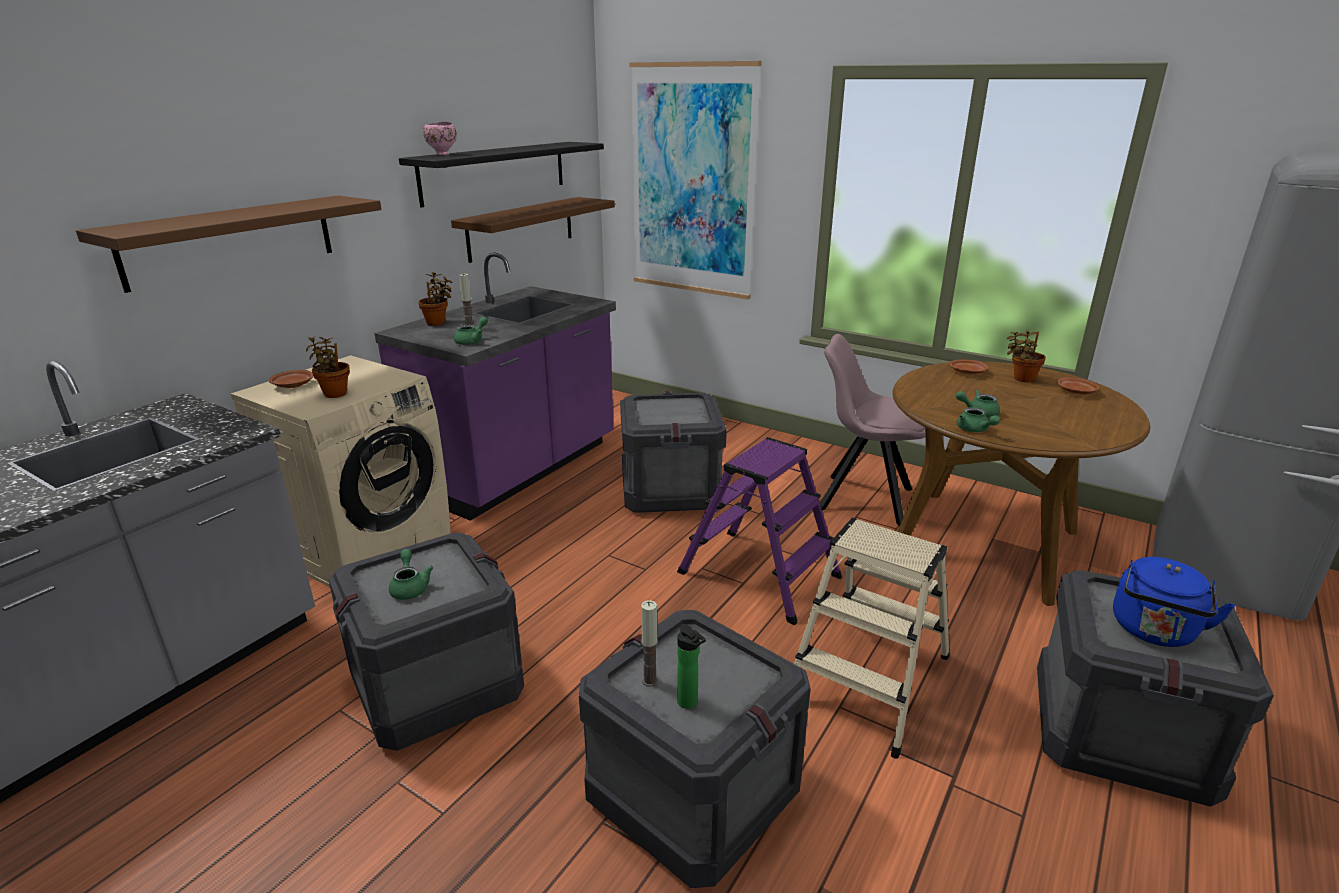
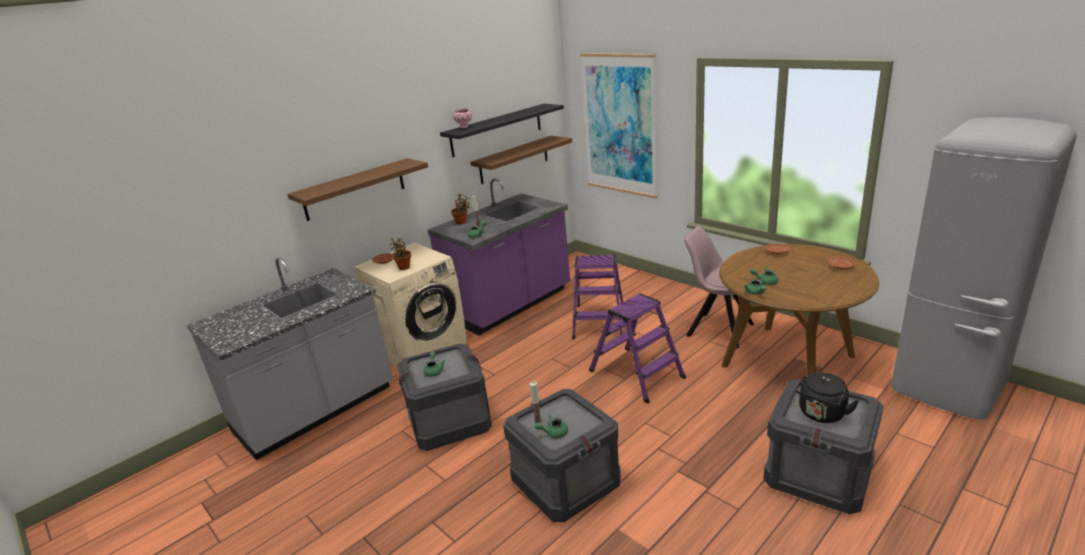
camera: 15 degrees right, 0 degrees up
crate [620,391,727,513] -> purple step ladder [572,254,624,340]
bottle [677,625,706,709] -> green teapot [535,414,568,438]
beige step ladder [794,517,950,759] -> none
potted plant [1007,330,1046,382] -> none
blue kettle [1113,557,1235,647] -> black kettle [795,373,859,423]

